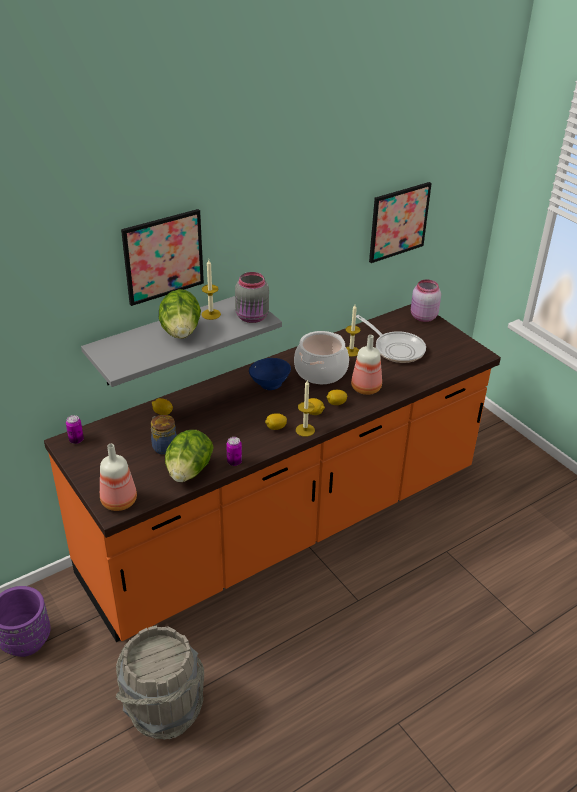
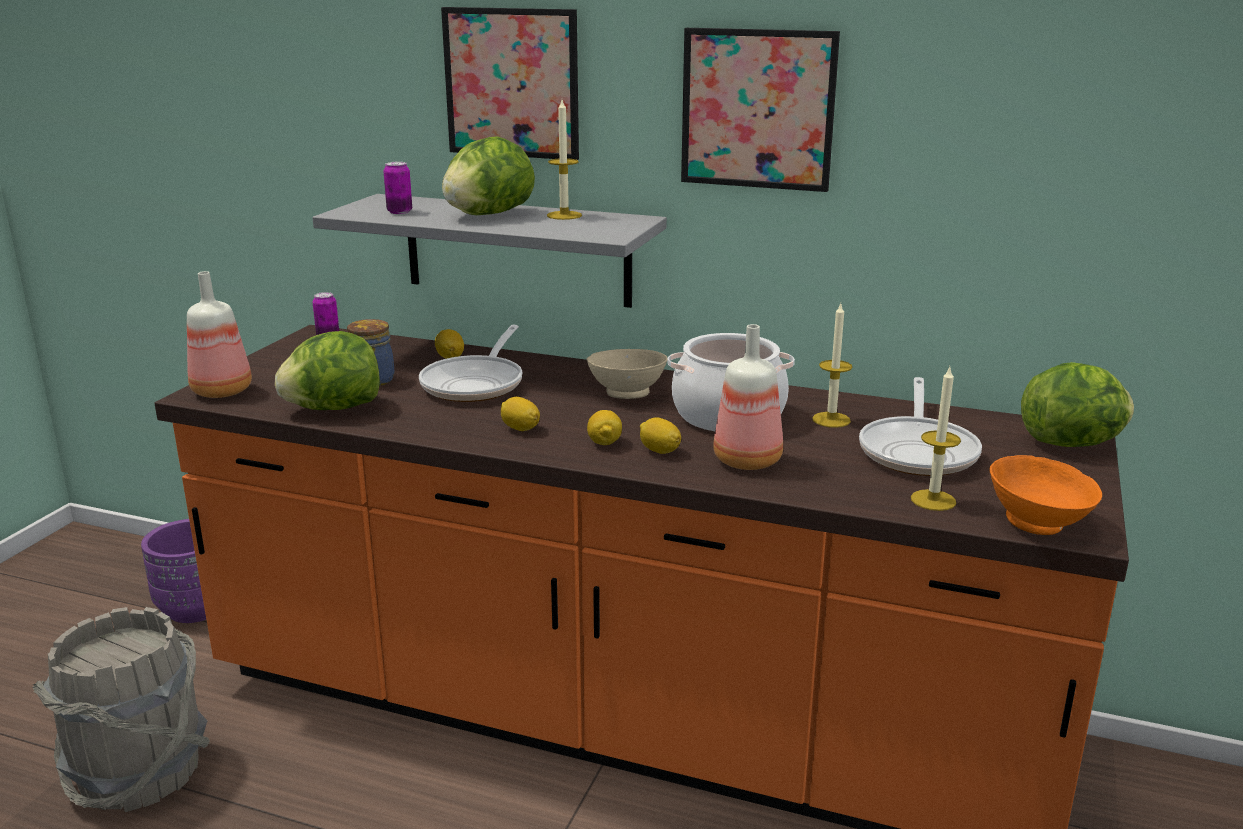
camera: 55 degrees right, 15 degrees down
can [226,437,242,466] -> can moved to [383,162,412,214]
grey jar [235,272,269,323] -> none
blue bowl [249,358,291,390] -> beige bowl [586,349,668,399]
candle [296,380,315,437] -> candle moved to [911,367,961,511]
picture [369,182,432,263] -> picture moved to [681,28,840,192]
pink jar [411,279,441,322] -> lettuce [1021,362,1134,447]
none -> frying pan [419,325,522,402]
none -> orange bowl [990,455,1102,535]

